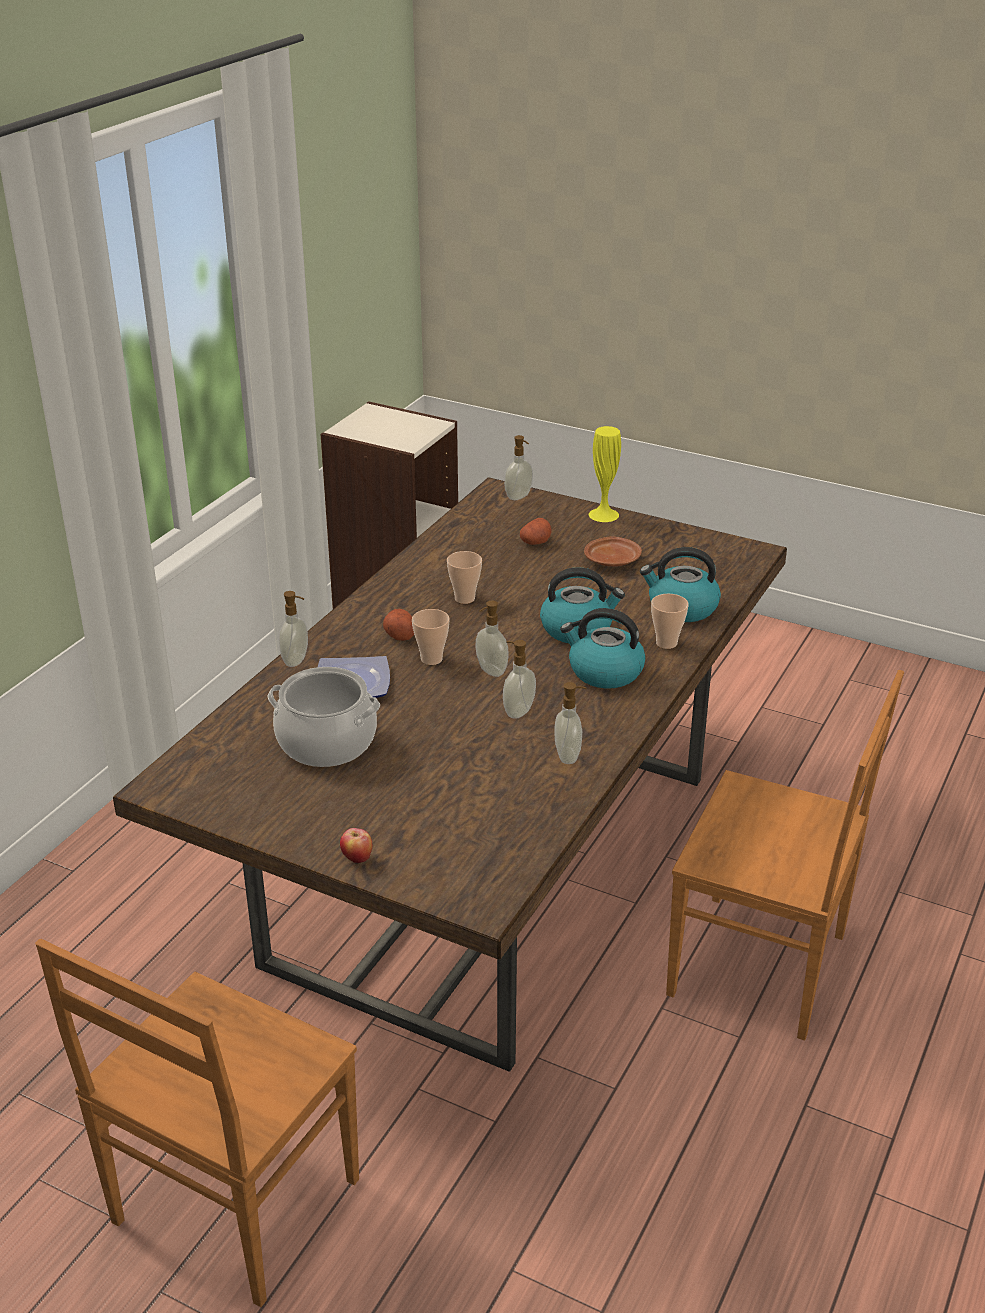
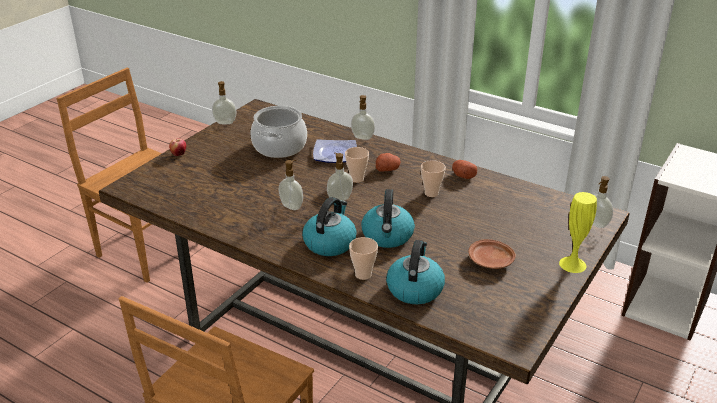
camera: 95 degrees right, 0 degrees up
potato [520,518,552,545] -> potato moved to [452,160,477,179]
soap dispenser [554,682,587,764] -> soap dispenser moved to [212,81,236,124]

